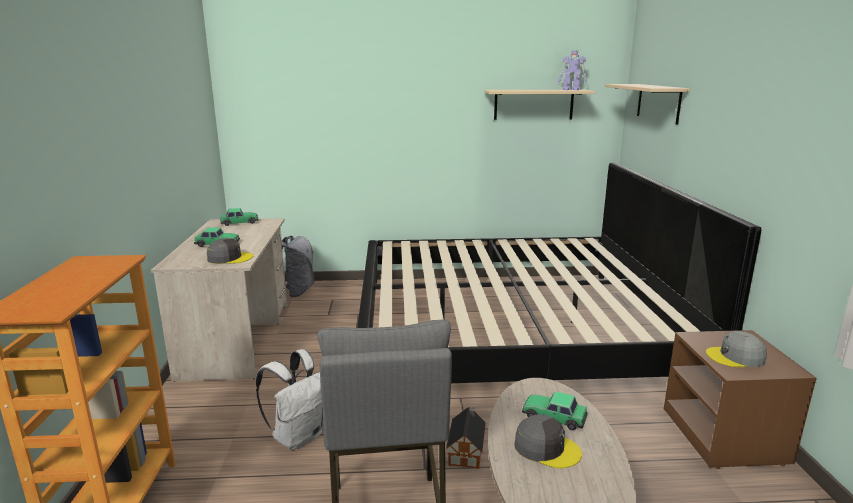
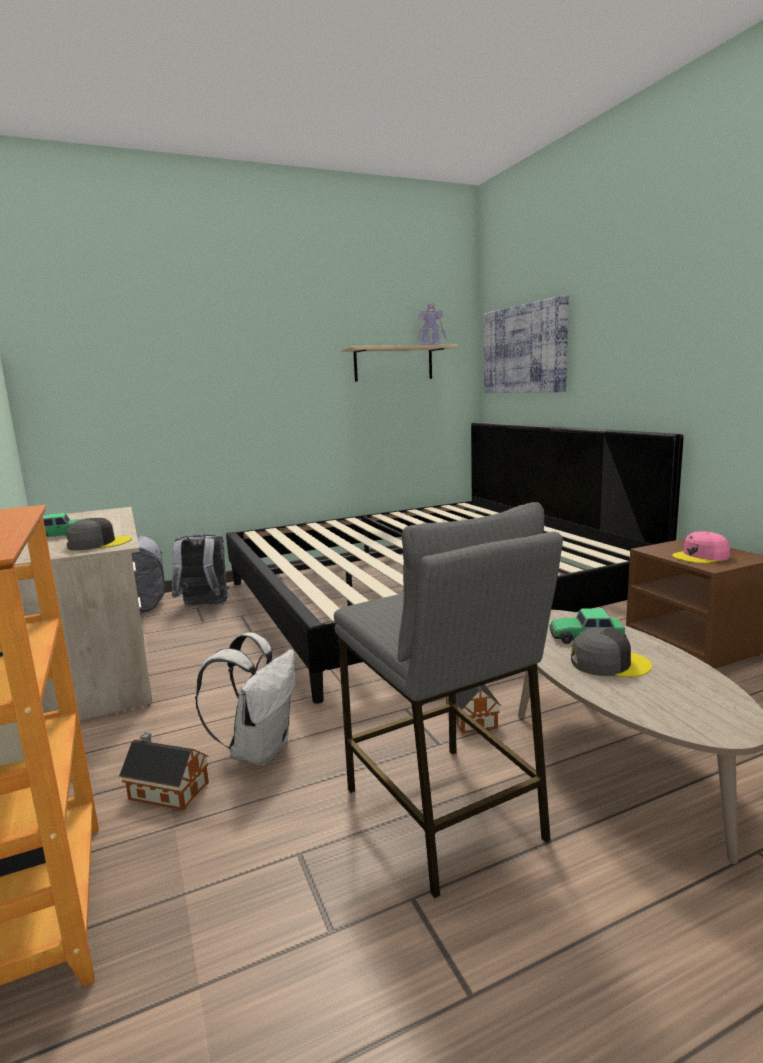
camera: 20 degrees left, 5 degrees down
toy car [221,208,258,226] -> none
beige shelf [605,84,690,124] -> picture [484,295,569,393]
grey cap [706,331,767,367] -> pink cap [672,531,730,563]
none -> toy house [119,732,209,810]
none -> grey backpack [172,533,229,605]

